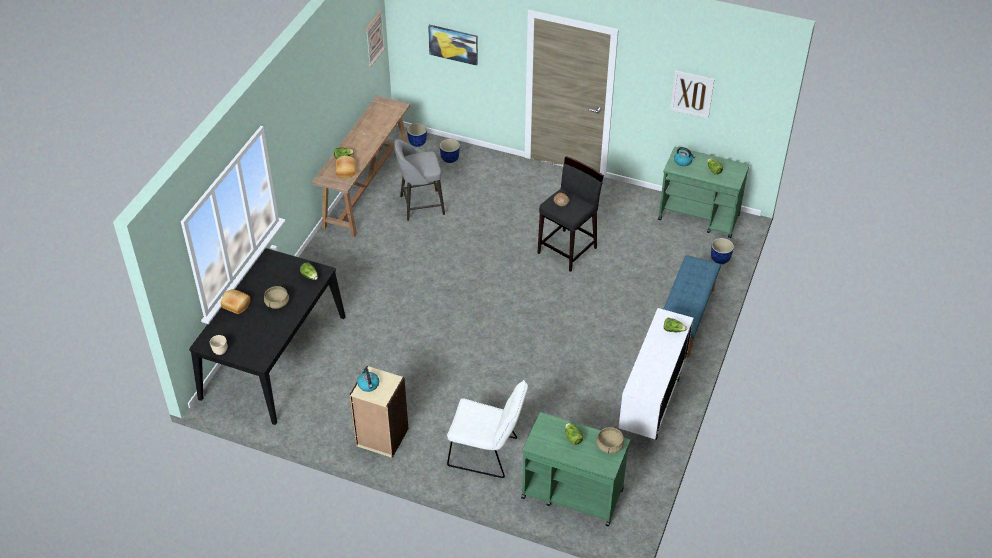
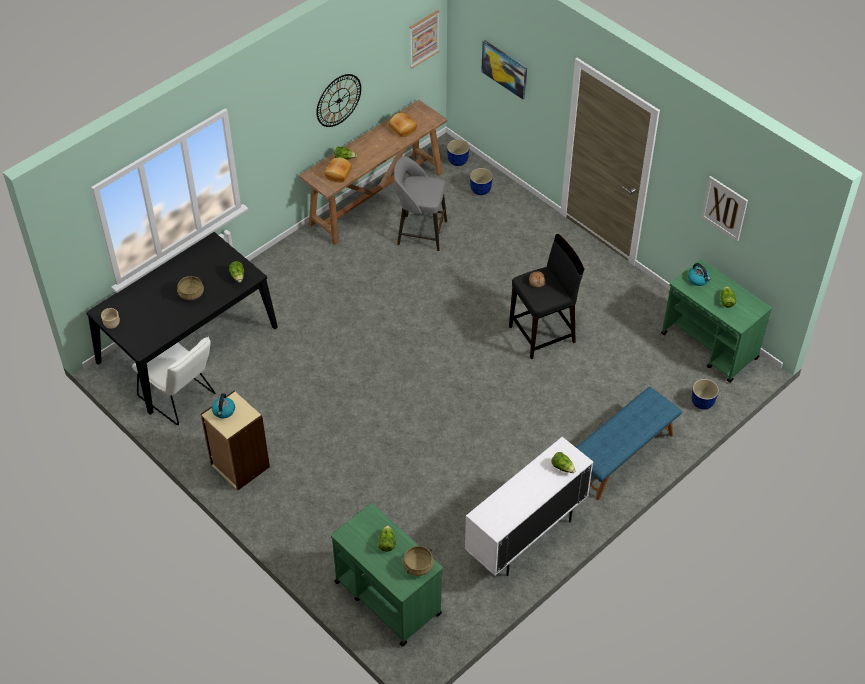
camera: 25 degrees right, 5 degrees up
bread [221,289,250,314] -> bread moved to [389,113,417,137]
white chair [447,380,528,478] -> white chair moved to [132,336,216,425]
none -> wall clock [316,74,361,127]

